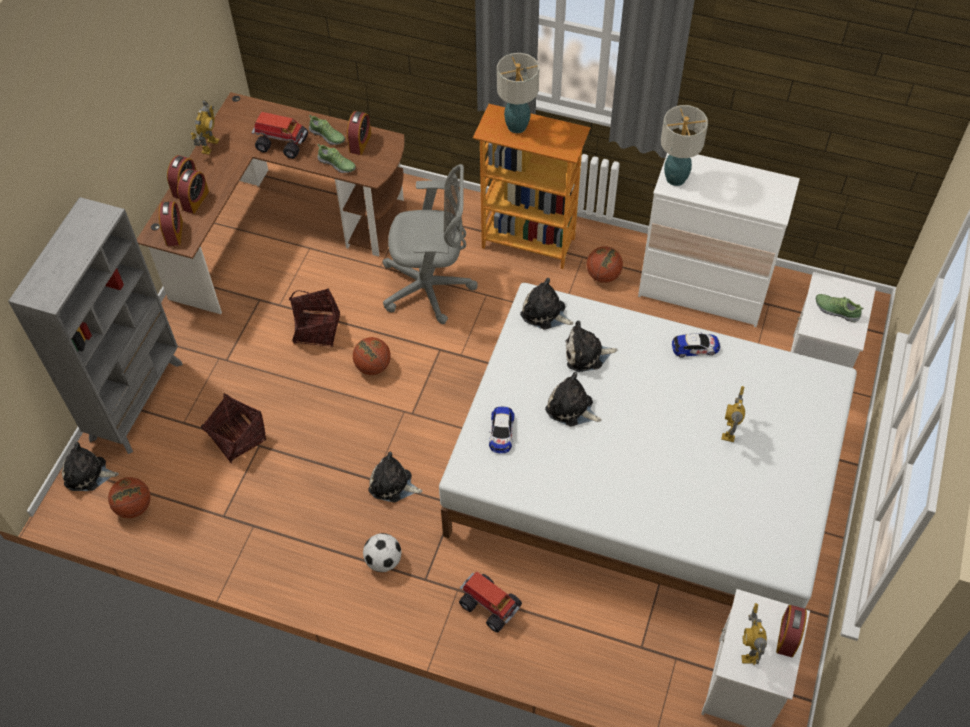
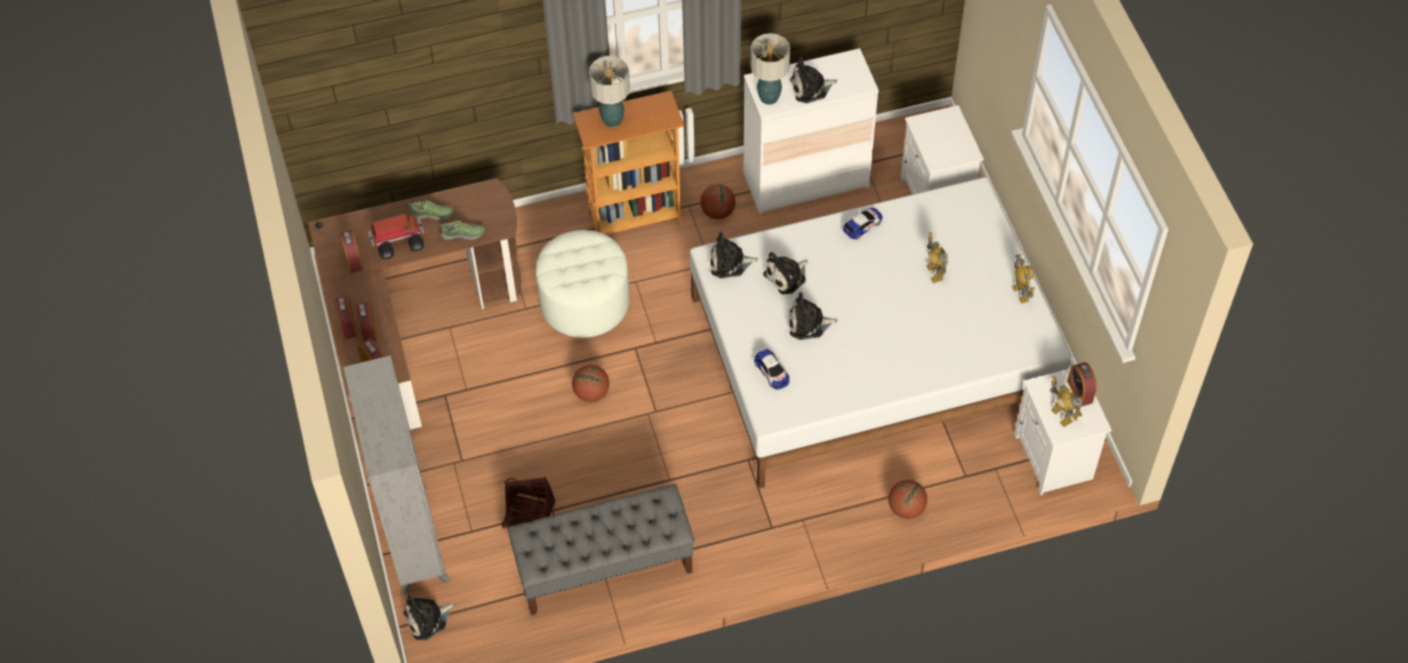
camera: 35 degrees left, 0 degrees up
basketball [108,477,151,518] -> basketball moved to [888,480,927,519]
toy robot [191,100,219,155] -> toy robot moved to [1012,253,1035,304]
basket [289,288,340,347] -> none
alarm clock [347,111,371,155] -> alarm clock moved to [339,230,363,273]
football [363,533,401,572] -> none
plush toy [368,452,422,503] -> plush toy moved to [790,57,837,103]
grey office chair [383,164,478,324] -> white ottoman [536,230,630,338]
toy truck [459,571,522,633] -> none
shoe [816,294,864,322] -> none
none -> grey bench [507,484,695,616]

